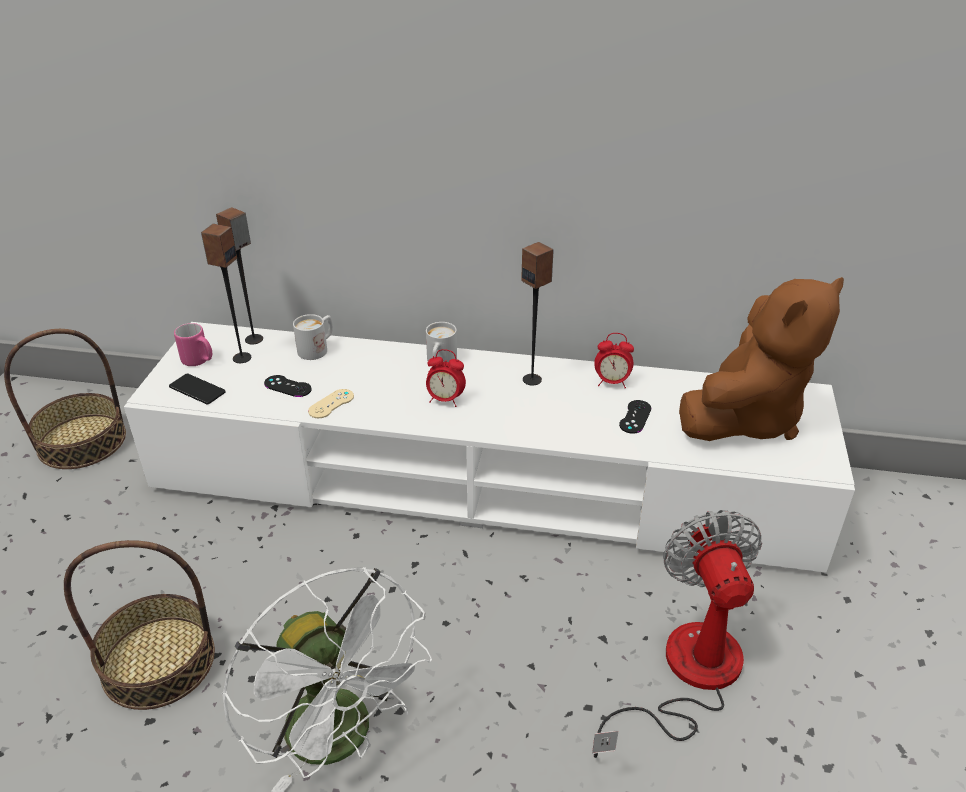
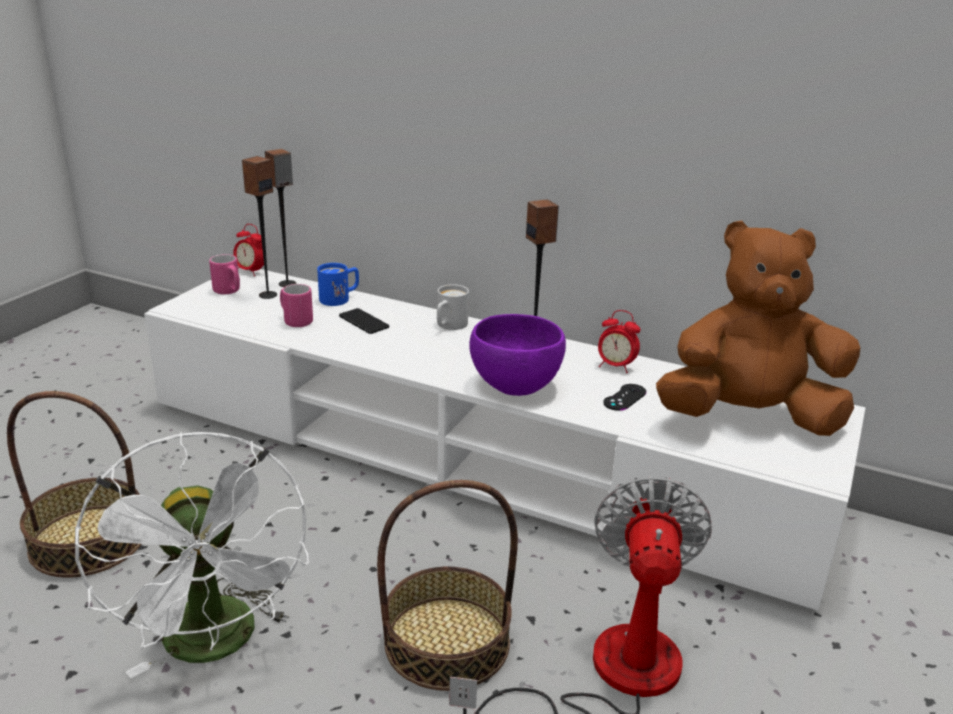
camera: 15 degrees right, 10 degrees down
basket [4,329,126,469] -> basket moved to [377,480,518,691]
phone [169,374,226,404] -> phone moved to [339,308,389,334]
black game controller [264,375,312,397] -> pink mug [280,284,313,327]
white mug [293,314,333,360] -> blue mug [317,263,359,306]
beige game controller [308,389,354,418] -> none
alarm clock [426,349,466,407] -> alarm clock moved to [233,224,264,276]
brown plush toy [679,277,844,441] -> brown plush toy turned 150 degrees counterclockwise [656,220,860,436]
none -> purple bowl [469,314,566,396]

